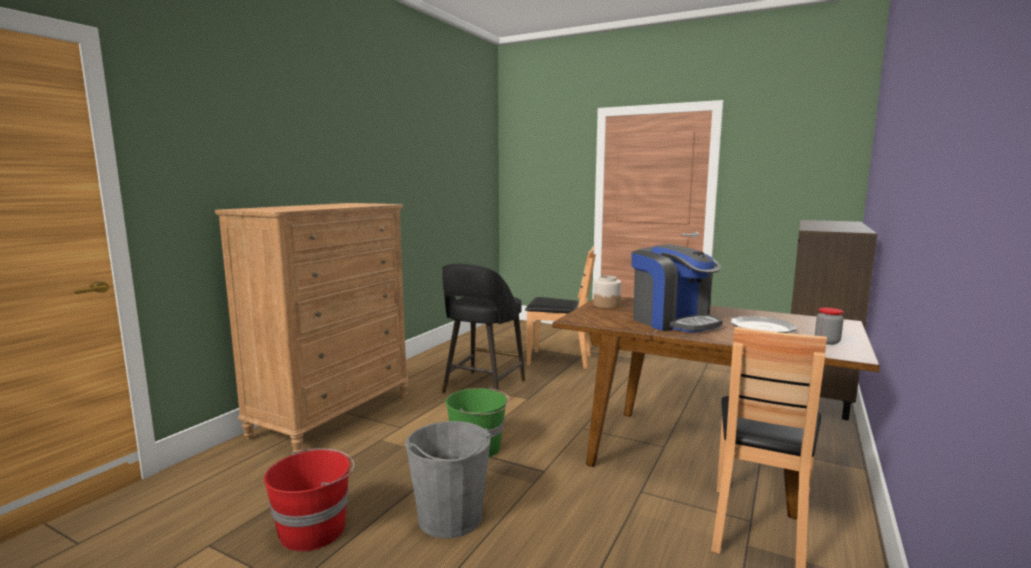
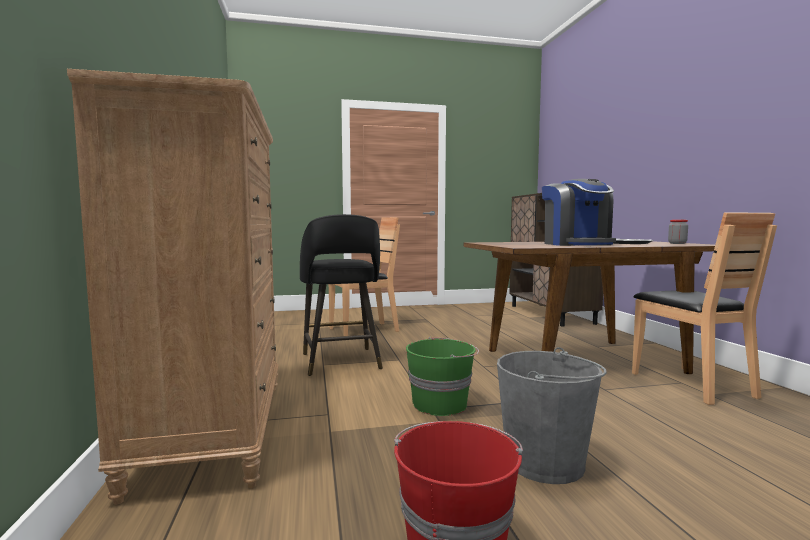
camera: 40 degrees left, 5 degrees down
jar [594,275,621,308] -> none
coffee machine [632,244,723,333] -> coffee machine turned 60 degrees clockwise [542,179,616,246]

